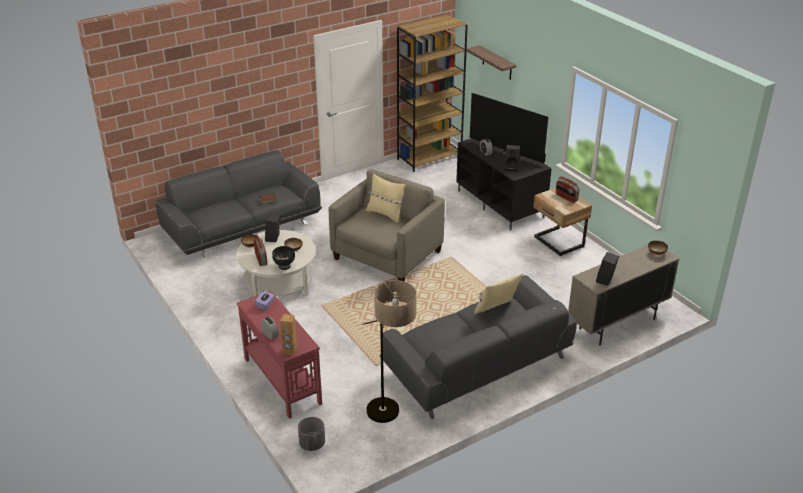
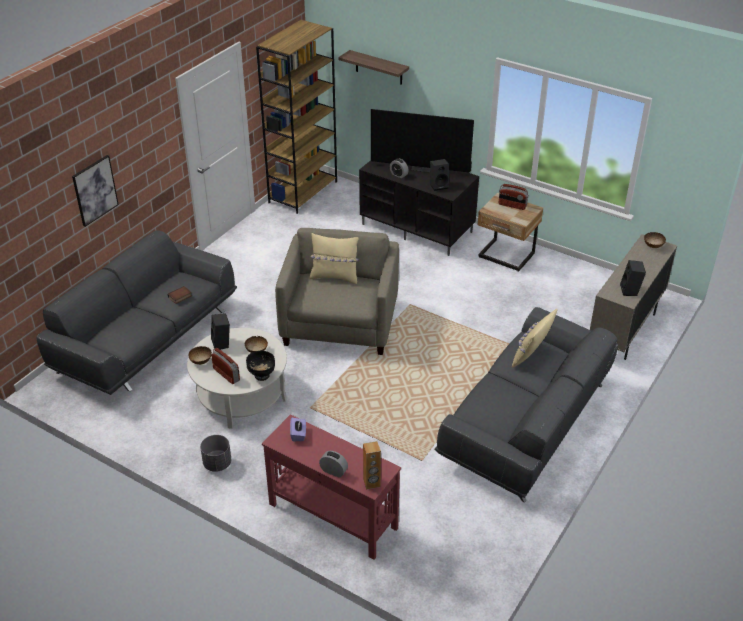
camera: 25 degrees left, 5 degrees up
grey planter [298,417,325,451] -> grey planter moved to [200,435,231,472]
floor lamp [361,280,417,423] -> none
none -> picture [72,155,119,227]

